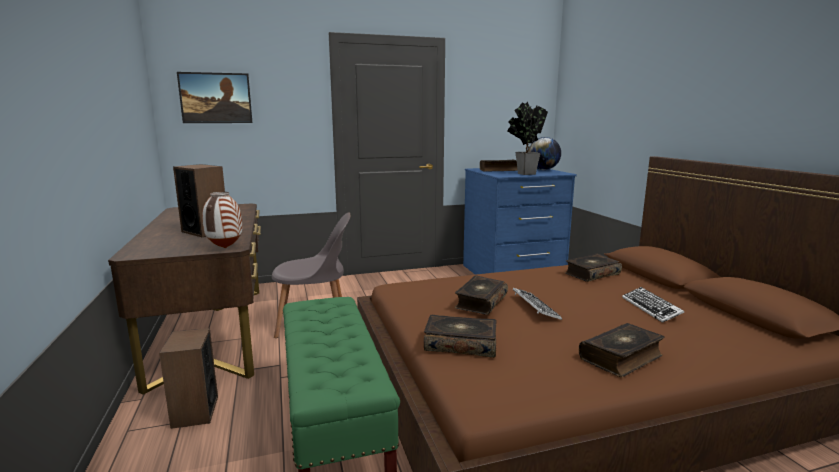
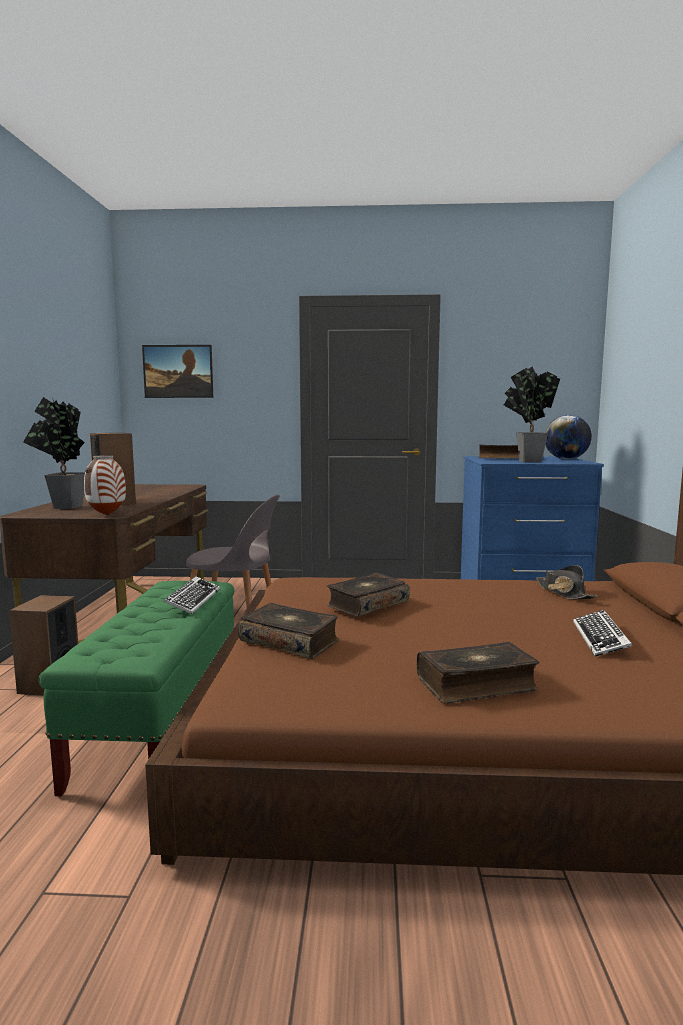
camera: 20 degrees right, 5 degrees down
keyboard [513,288,562,320] -> keyboard moved to [163,576,220,614]
book [565,254,622,282] -> black hat [536,565,597,599]
none -> potted plant [23,397,85,509]

